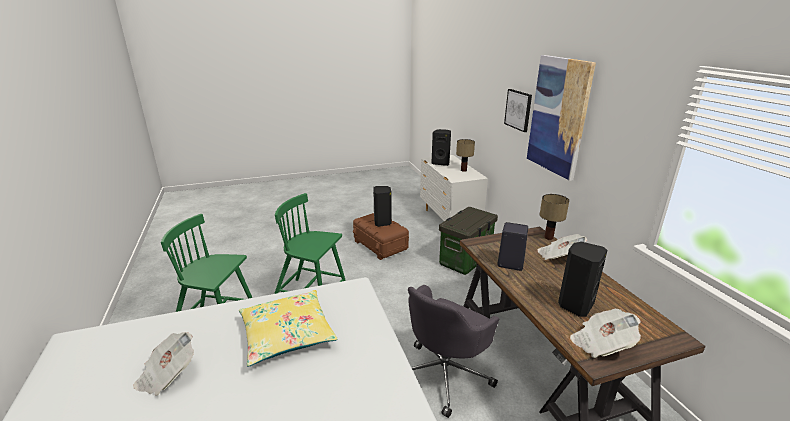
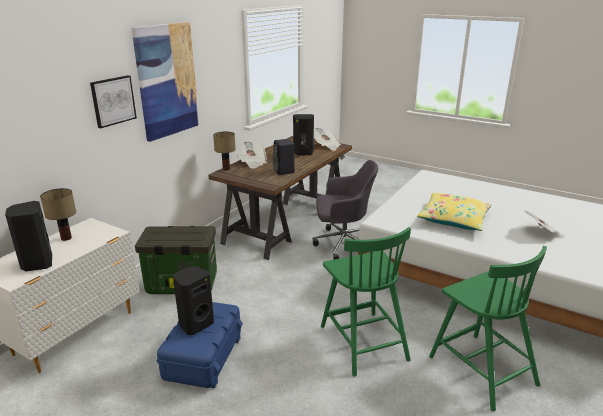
camera: 130 degrees left, 0 degrees up
brown storage box [352,213,409,260] -> blue storage box [157,302,243,388]

